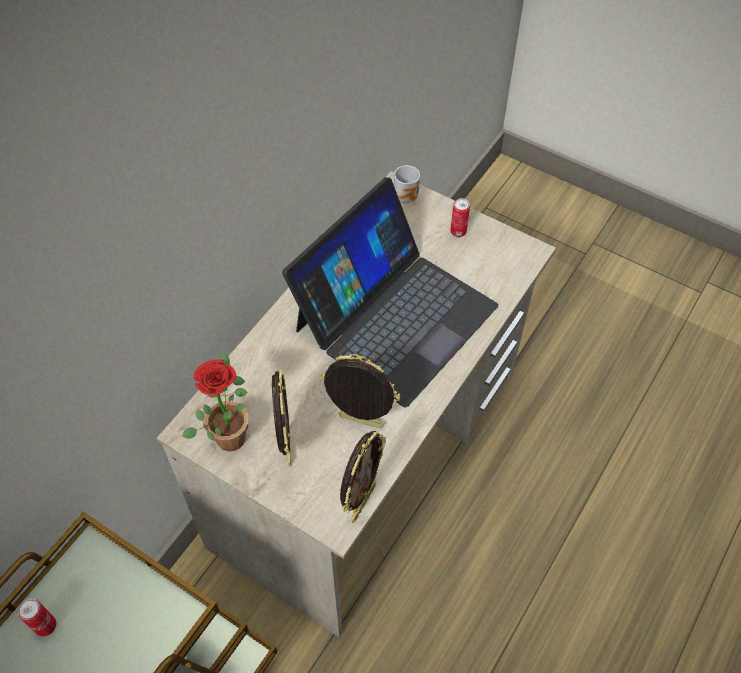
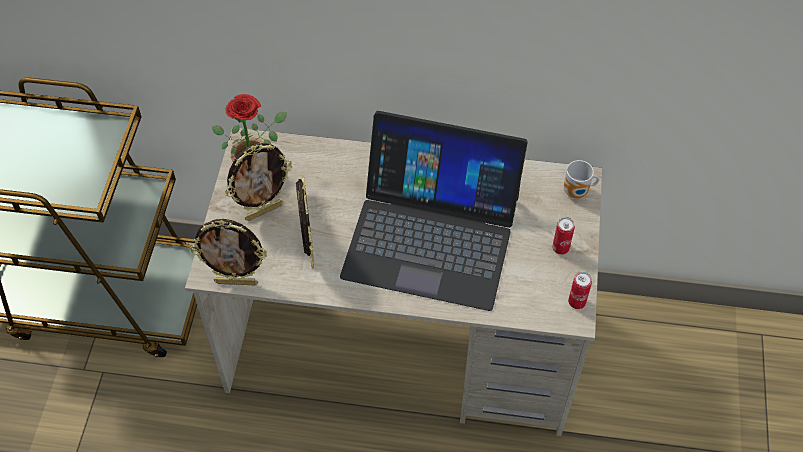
camera: 65 degrees right, 0 degrees up
can [18,598,57,637] -> can moved to [568,272,592,309]

